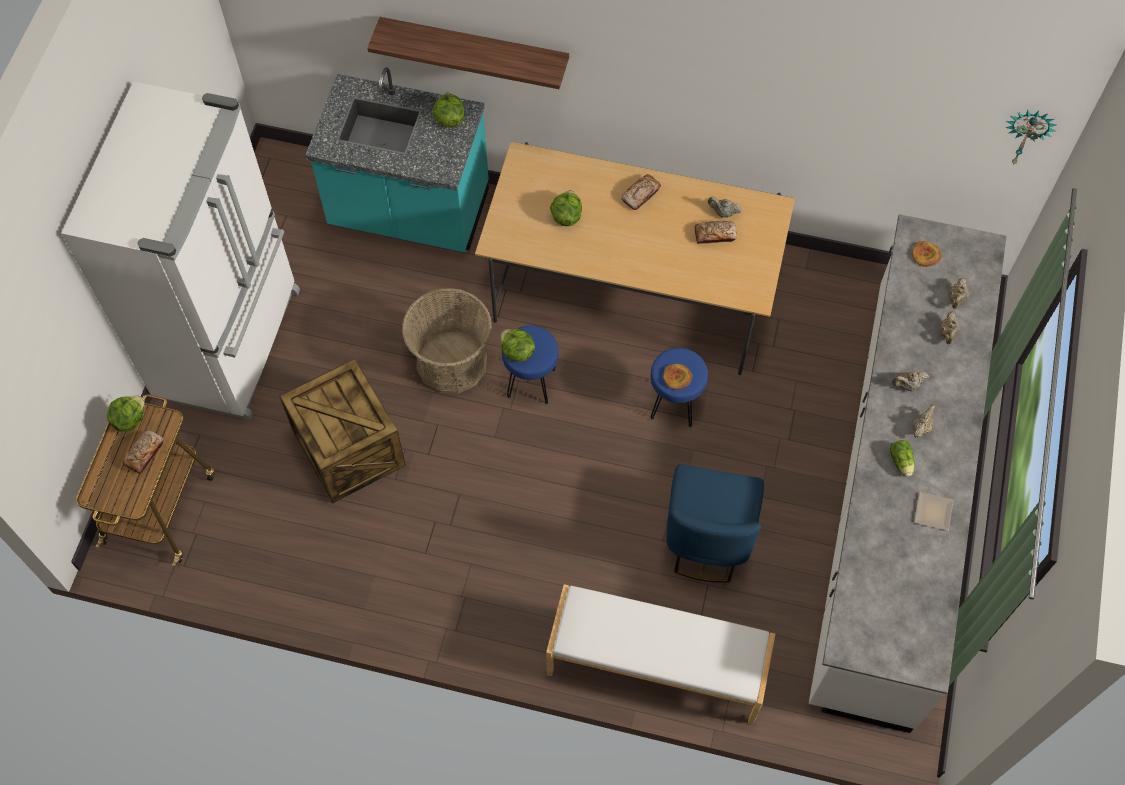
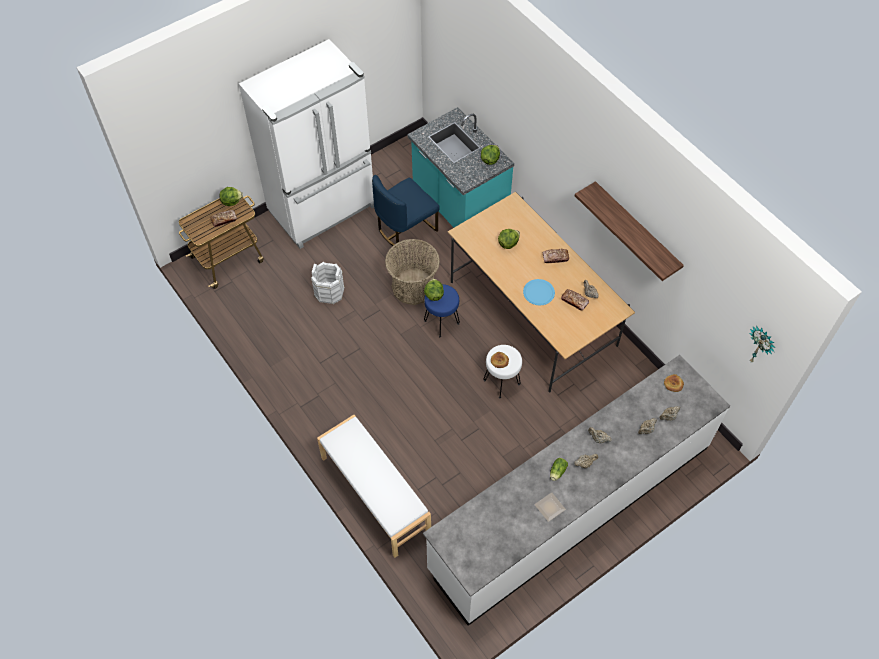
camera: 40 degrees right, 5 degrees down
crate [279,359,406,504] -> white bucket [311,262,345,304]
shelf [367,17,569,89] -> shelf moved to [575,181,684,281]
blue stool [650,348,708,427] -> white stool [484,345,522,399]
blue chair [666,464,764,582] -> blue chair moved to [372,175,440,248]
none -> blue plate [523,279,555,305]

